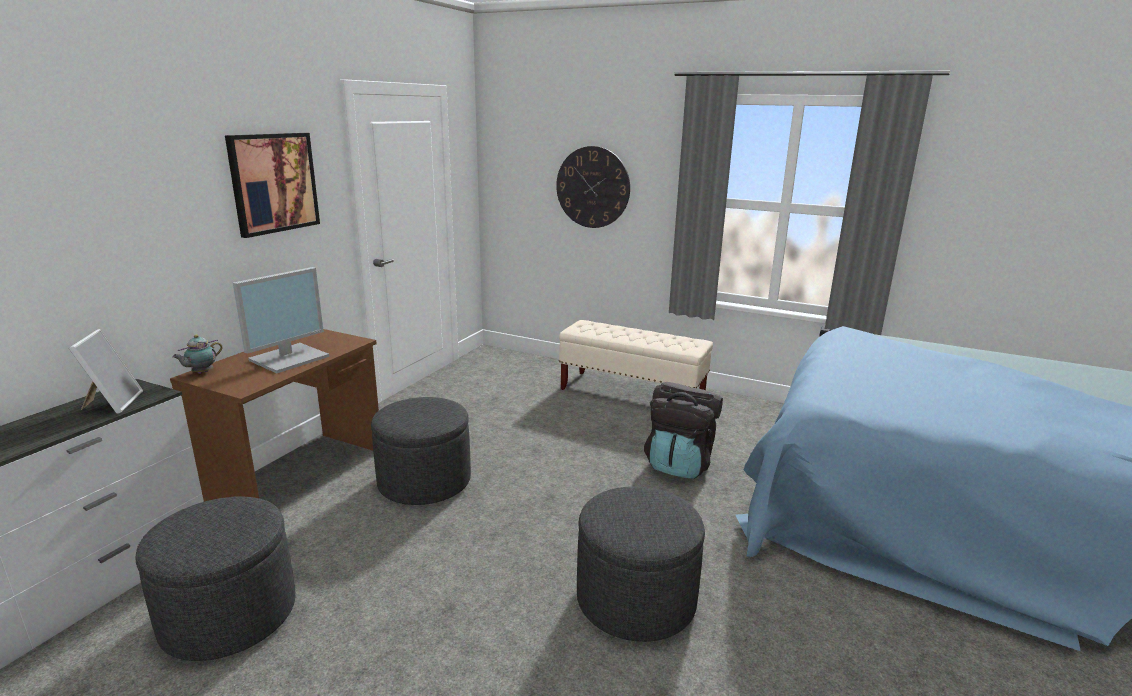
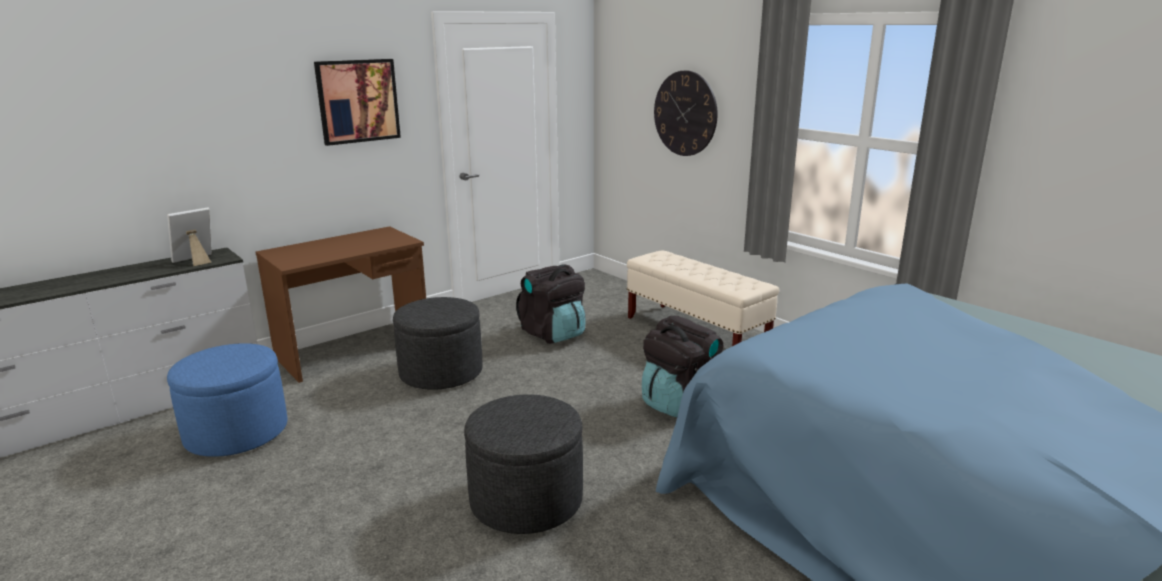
camera: 25 degrees right, 0 degrees up
picture frame [69,329,143,414] -> picture frame turned 150 degrees counterclockwise [167,207,212,266]
grey ottoman [135,496,296,661] -> blue ottoman [167,343,288,457]
teapot [172,335,223,374] -> none
monitor [233,267,329,373] -> none
none -> black backpack [516,264,586,344]

